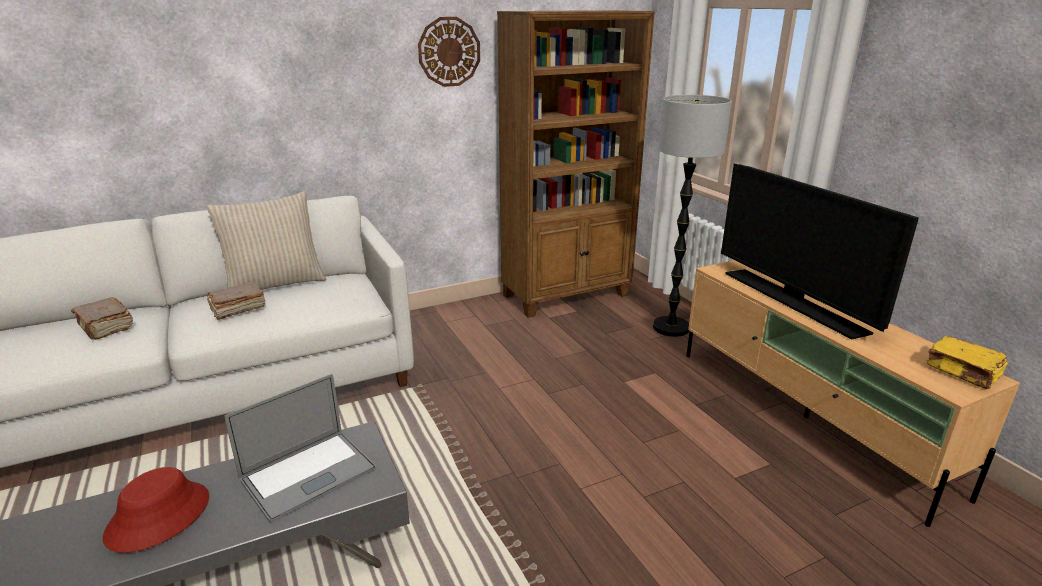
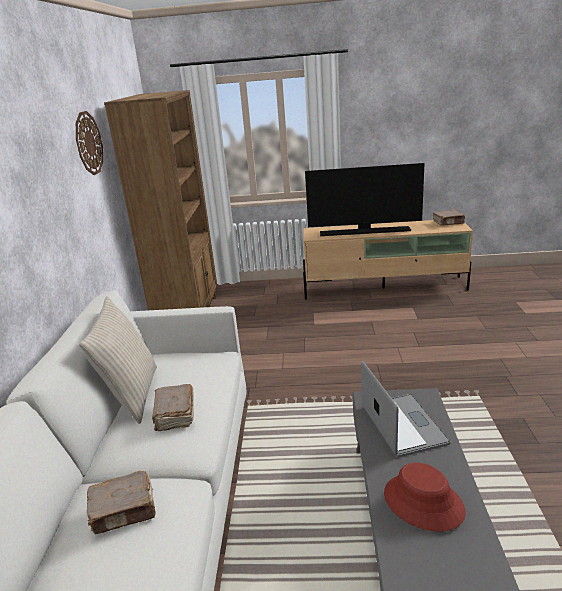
camera: 60 degrees left, 0 degrees up
floor lamp [653,95,732,337] -> none
yellow book [926,336,1008,389] -> brown book [433,209,465,226]

